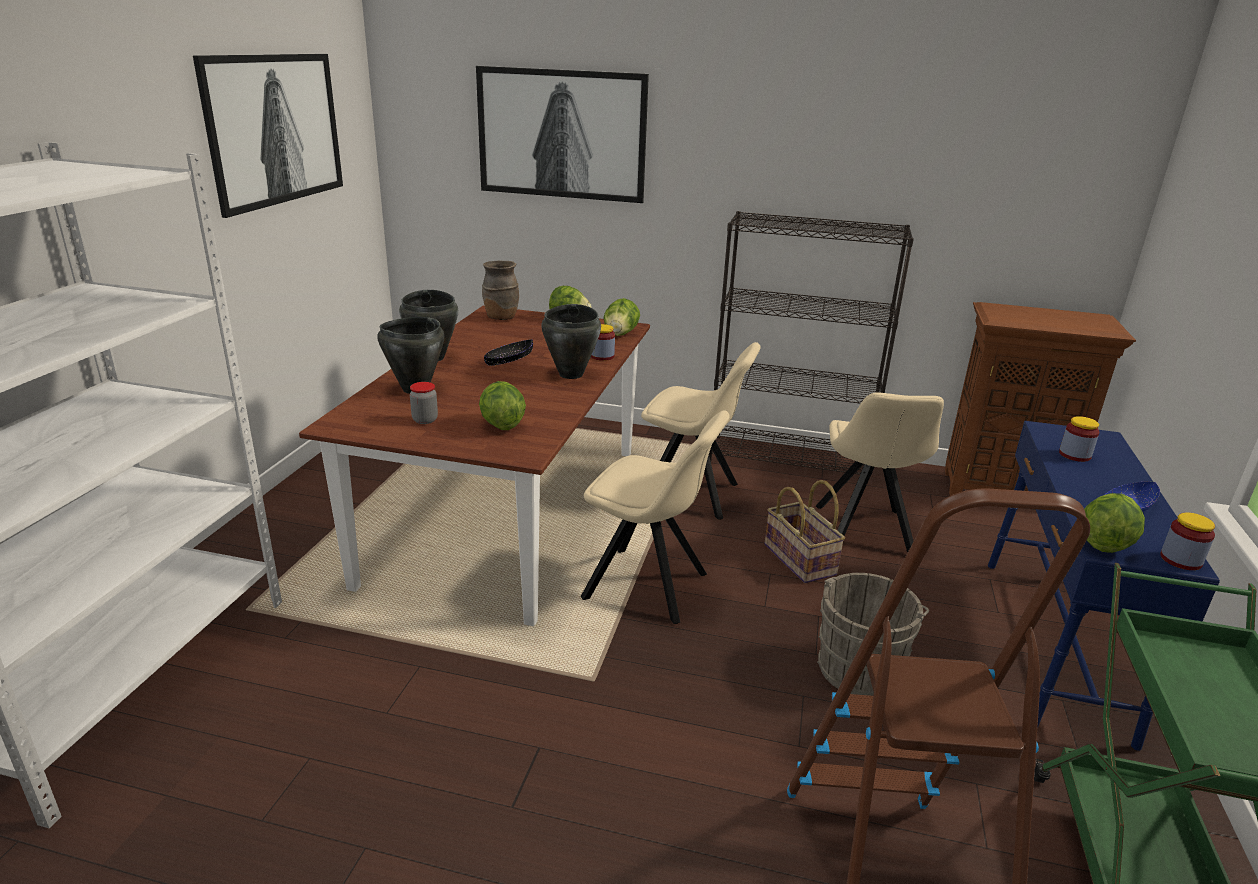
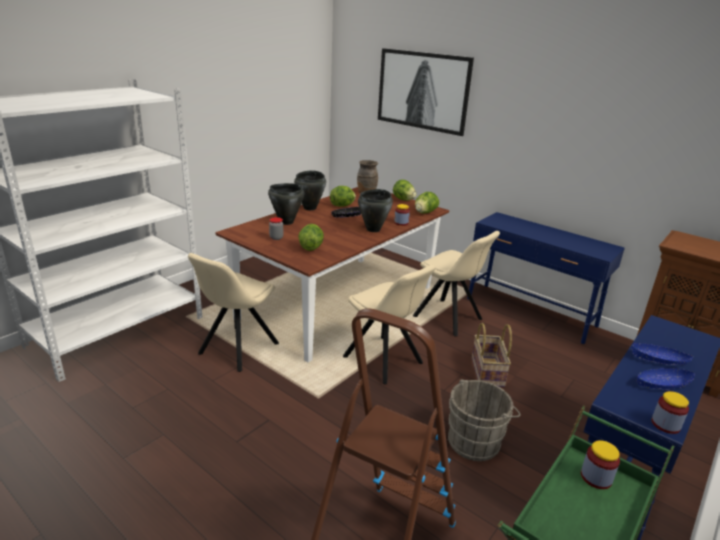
camera: 25 degrees right, 0 degrees up
picture [193,54,343,218] -> none
black bookcase [709,211,914,484] -> blue console table [467,212,625,344]
beige chair [815,392,944,553] -> beige chair moved to [188,253,279,372]
jar [1059,416,1099,462] -> jar moved to [581,440,620,489]
lettuce [1084,493,1145,553] -> lettuce moved to [330,186,356,207]
none -> blue bowl [632,343,693,365]

